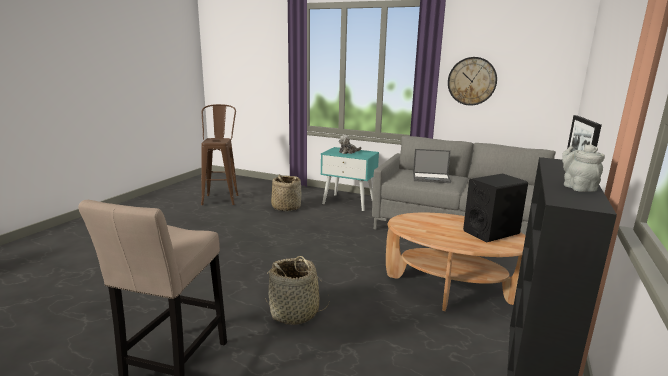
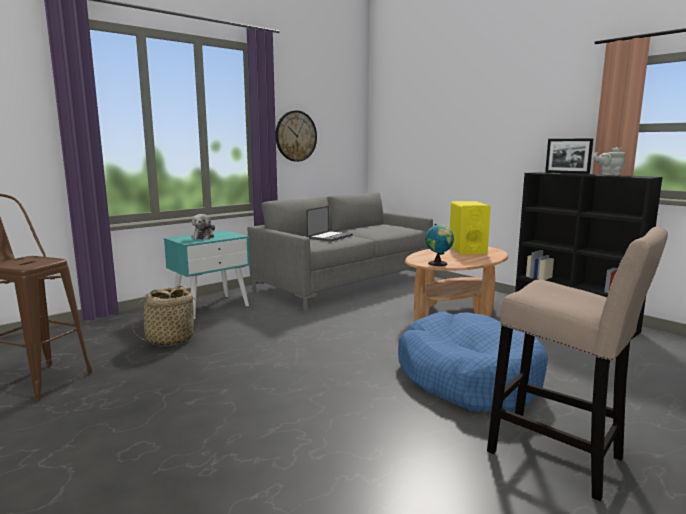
camera: 65 degrees left, 5 degrees down
basket [265,256,329,325] -> blue dog bed [398,312,548,412]
black speaker [463,173,528,242] -> yellow speaker [450,201,491,254]
none -> globe [425,224,454,266]

